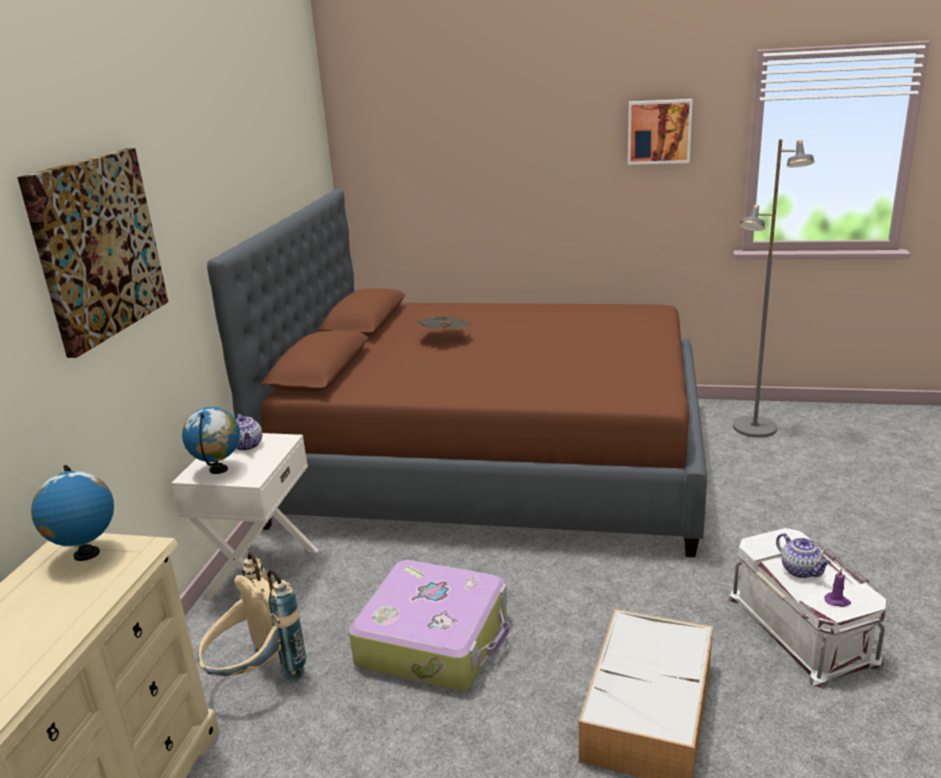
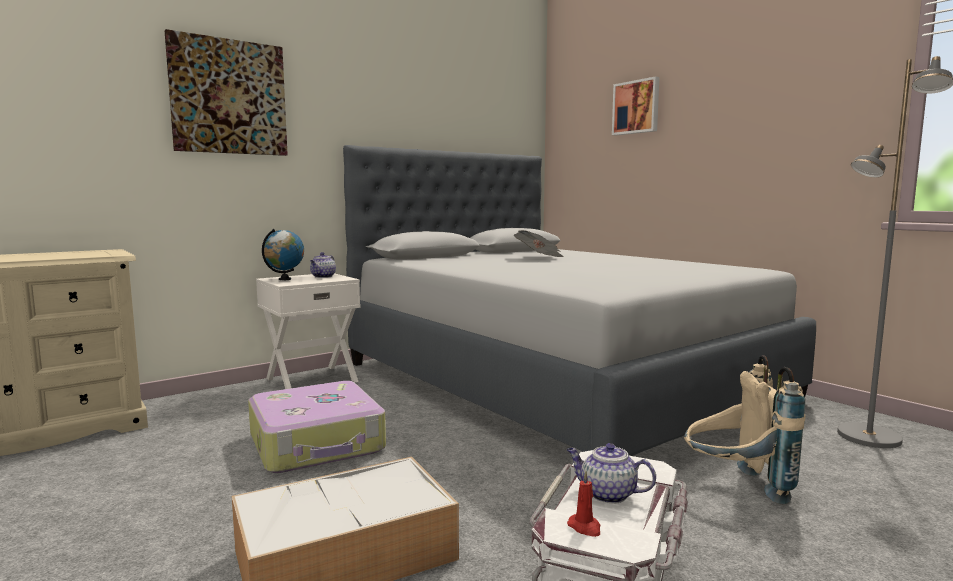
camera: 40 degrees right, 15 degrees down
globe [31,465,114,561] -> none
beige backpack [197,552,306,681] -> beige backpack moved to [684,355,806,504]
brown bed [207,189,707,557] -> grey bed [343,145,816,456]
picture [628,99,693,165] -> picture moved to [612,76,659,136]
teapot [776,533,831,578] -> teapot turned 105 degrees clockwise [567,443,656,504]
purple candle [824,568,851,607] -> red candle [567,471,601,537]

